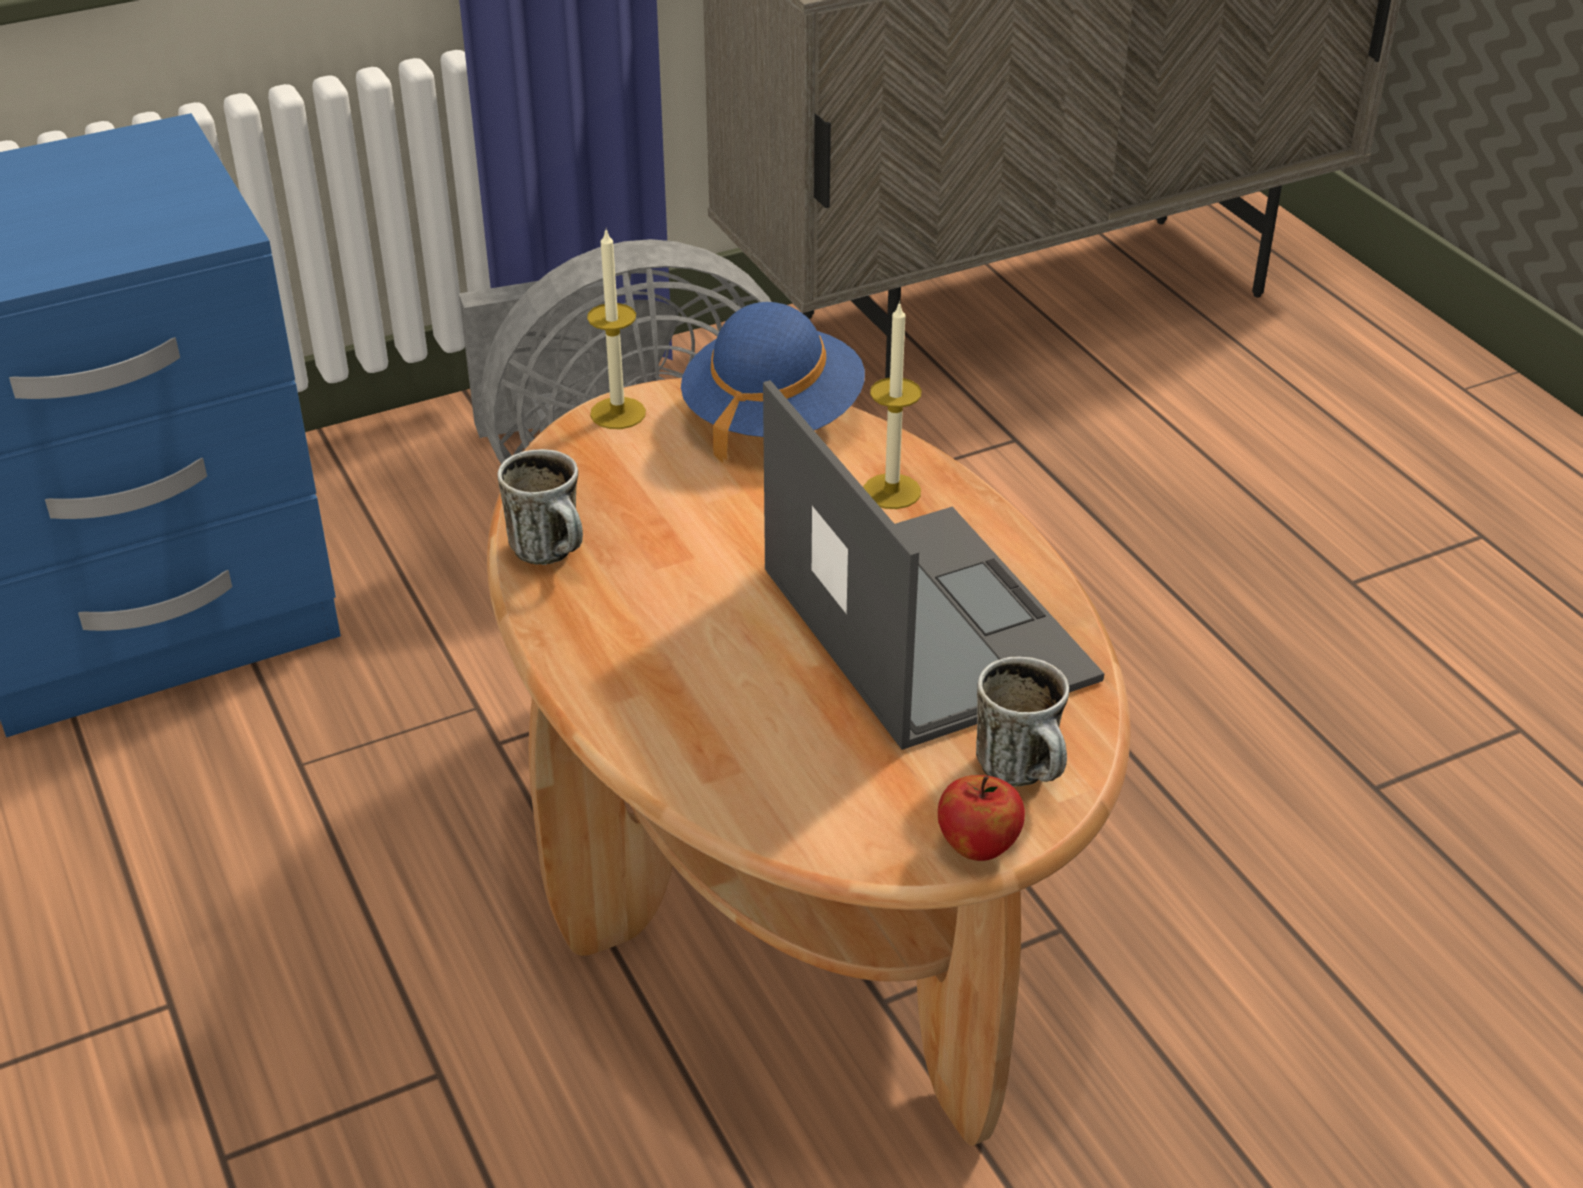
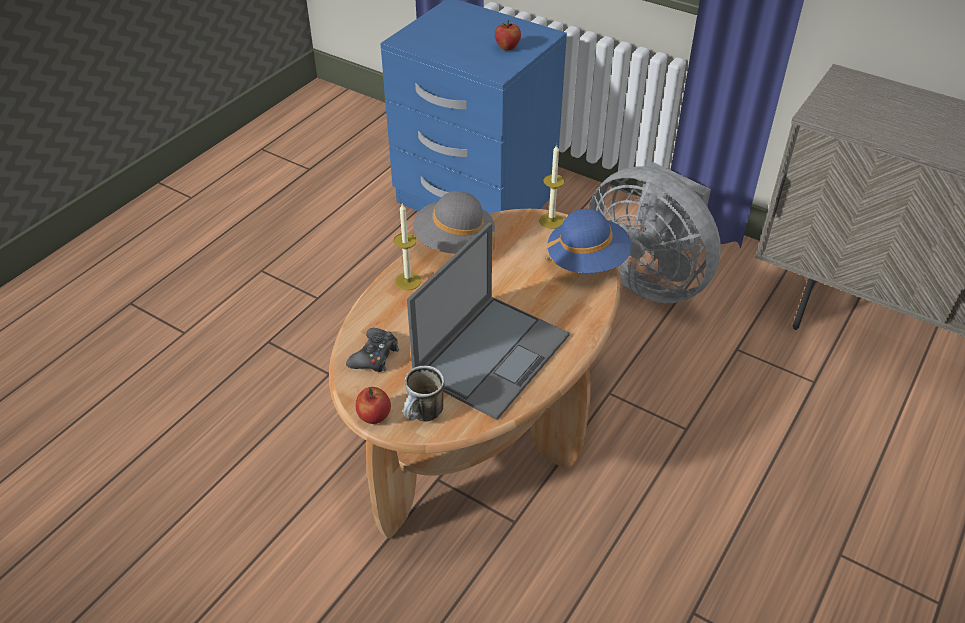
camera: 60 degrees right, 5 degrees up
mug [498,449,583,565] -> grey hat [413,191,495,254]
candle [863,301,921,509] -> candle moved to [394,204,421,290]
none -> black game controller [346,328,399,372]
none -> apple [495,20,521,51]

